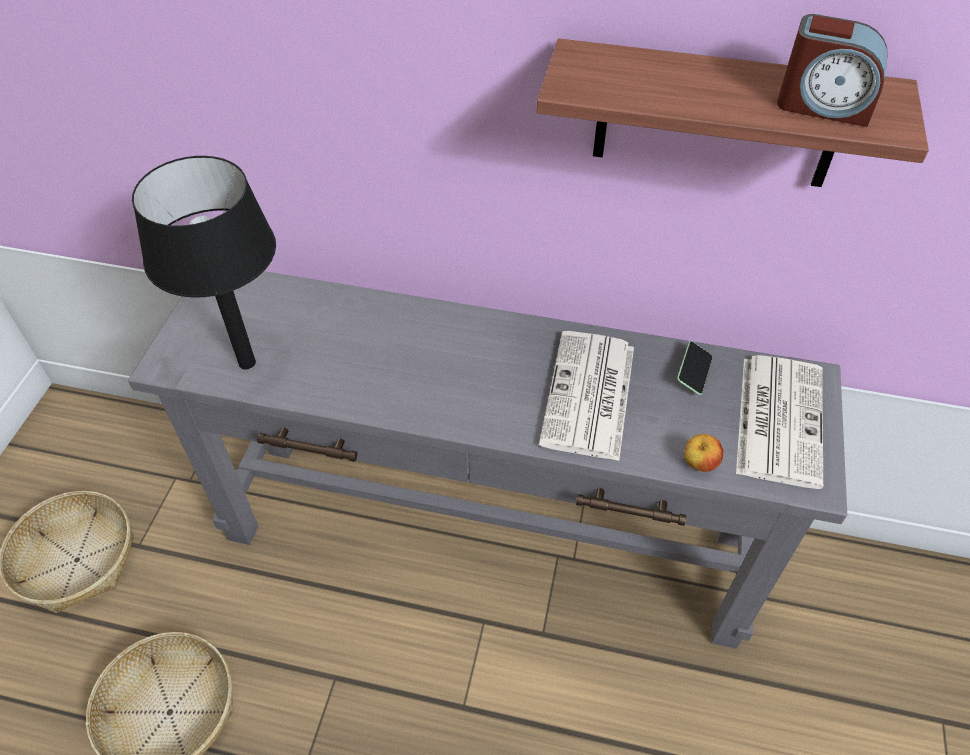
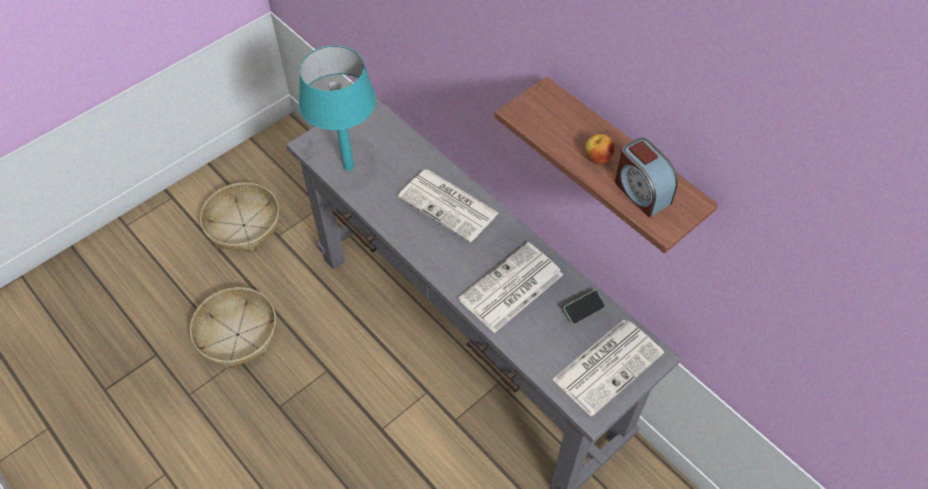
camera: 35 degrees right, 5 degrees up
black table lamp [132,156,276,369] -> turquoise table lamp [299,46,376,171]
apple [684,434,723,472] -> apple moved to [585,134,614,164]
none -> newspaper [398,170,499,243]

